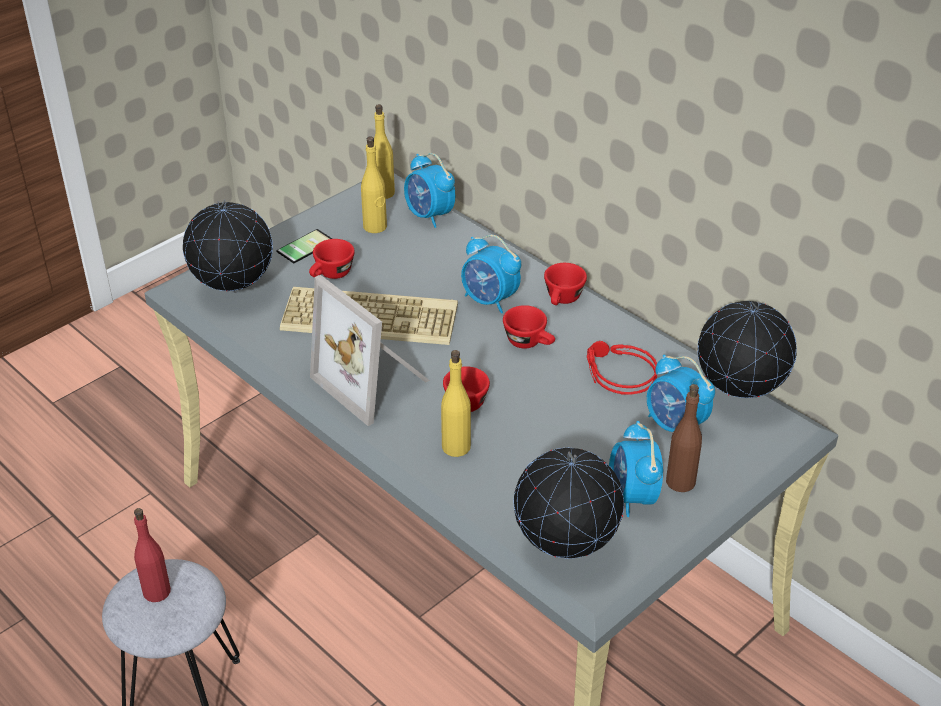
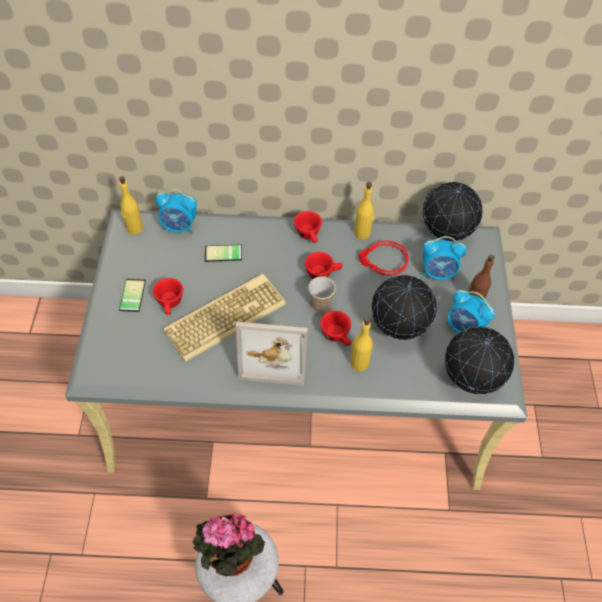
camera: 45 degrees left, 15 degrees up
red bottle [134,508,171,602] -> potted plant [193,513,265,576]
globe [183,200,273,293] -> globe moved to [371,275,437,340]
yellow bottle [361,136,387,233] -> yellow bottle moved to [354,182,374,239]
alarm clock [461,235,521,313] -> none
none -> phone [205,244,242,262]
none -> cup [308,277,336,312]

